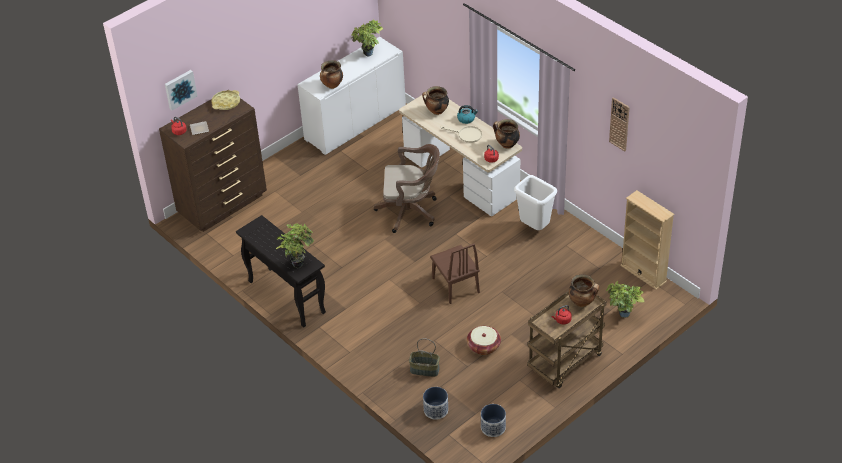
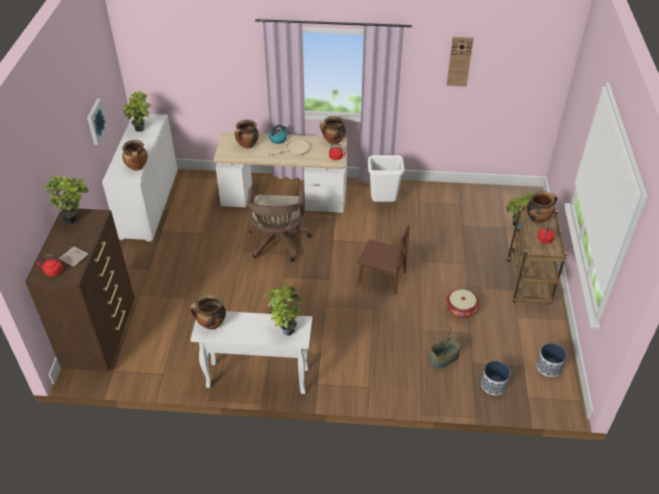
camera: 45 degrees left, 0 degrees up
picture [165,70,197,110] -> picture moved to [87,99,108,145]
yellow tray [211,90,240,110] -> potted plant [44,175,89,224]
black console table [236,215,326,327] -> white console table [190,311,312,394]
brown office chair [374,144,440,233] -> brown office chair turned 135 degrees clockwise [247,188,312,262]
beige bookcase [620,190,675,290] -> none
none -> cooking pot [190,294,226,329]

